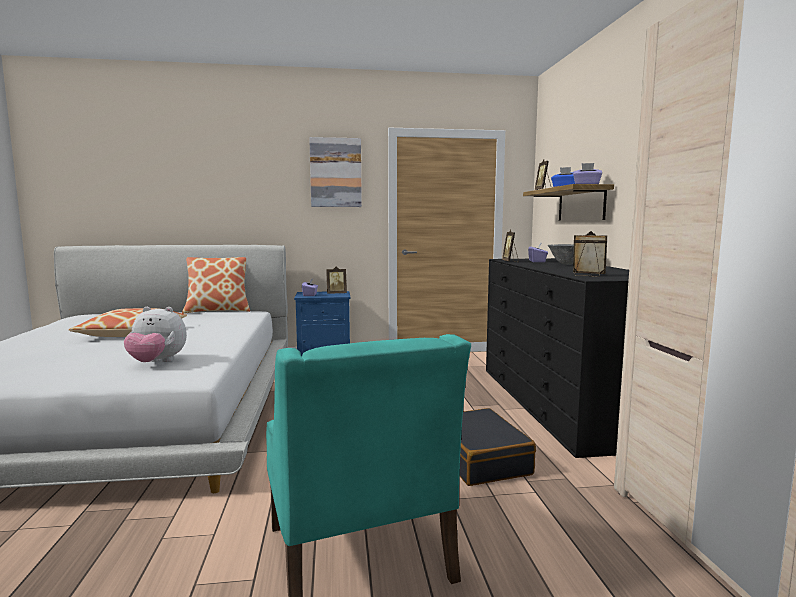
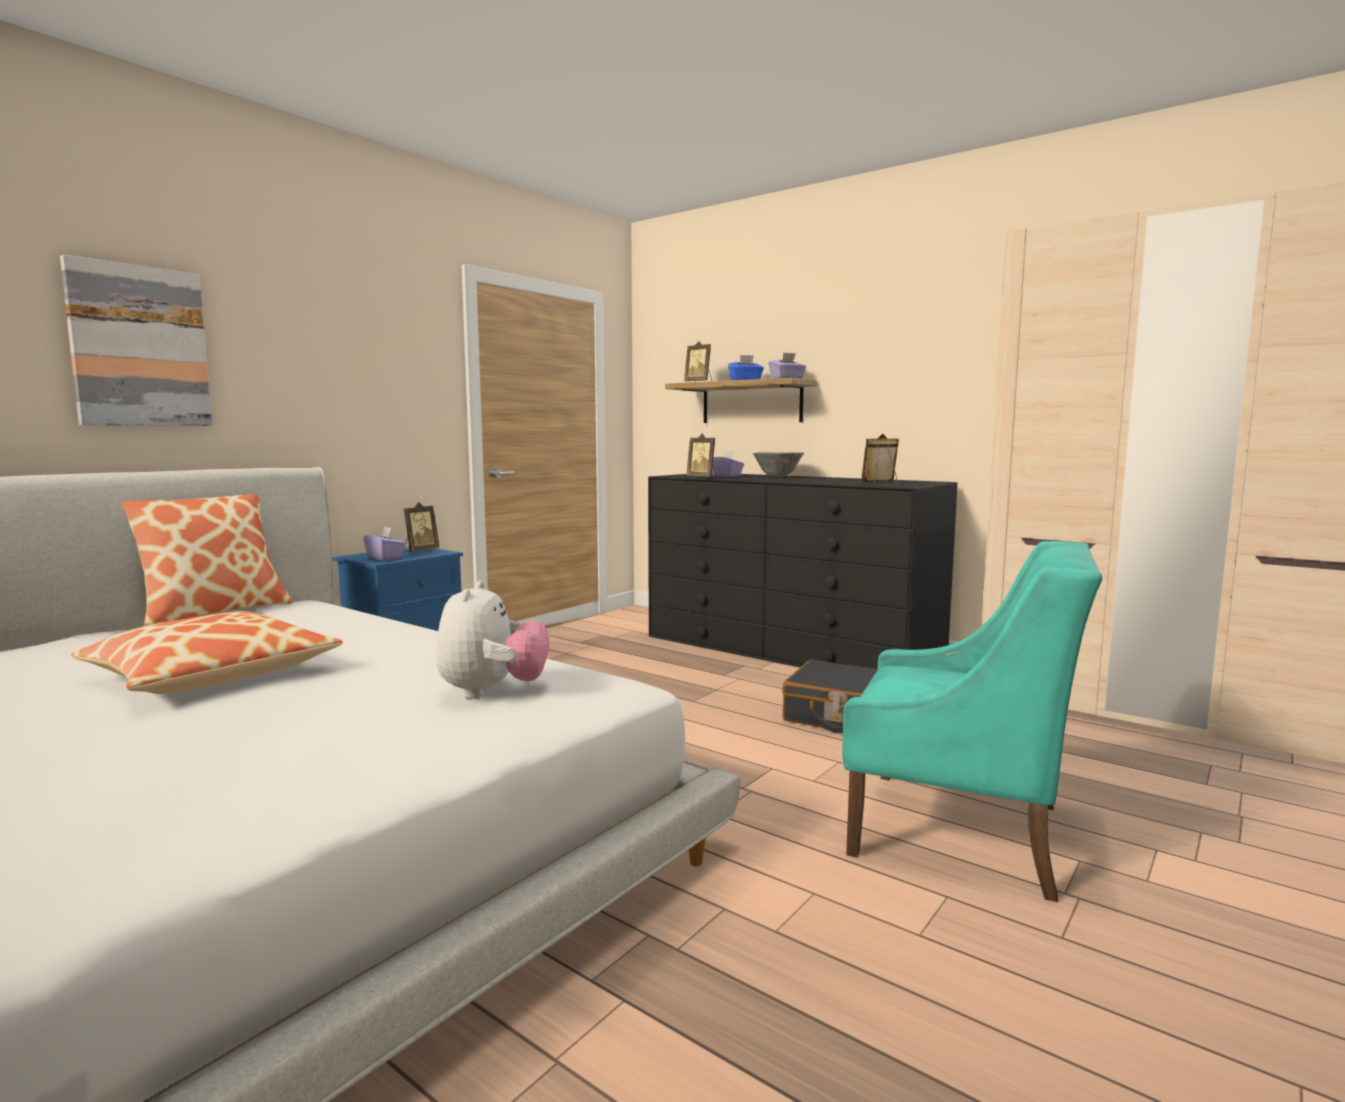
camera: 45 degrees left, 0 degrees up
plush toy [124,307,187,362] -> plush toy turned 45 degrees counterclockwise [436,580,549,699]
picture [309,137,362,207] -> picture moved to [60,255,213,426]

